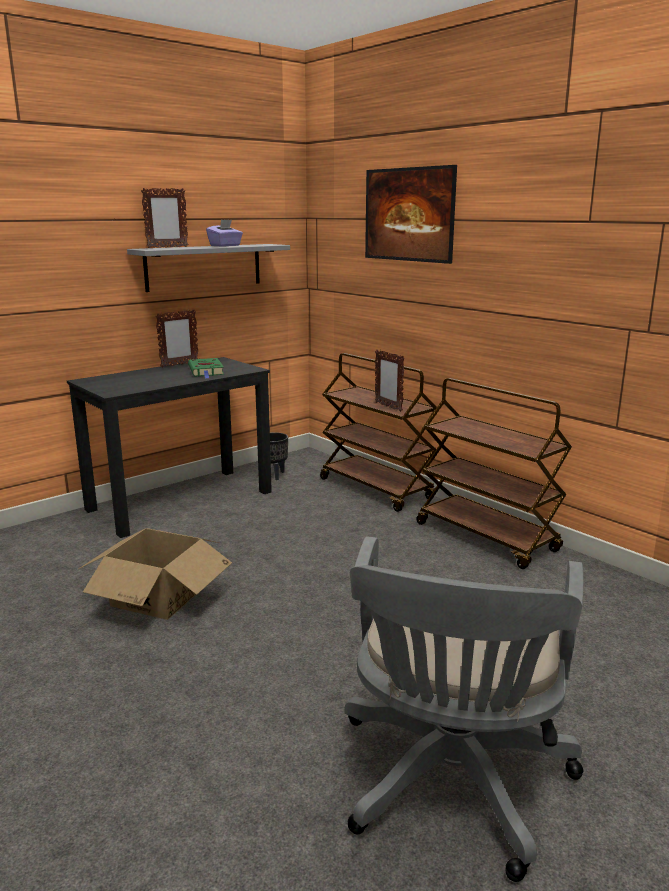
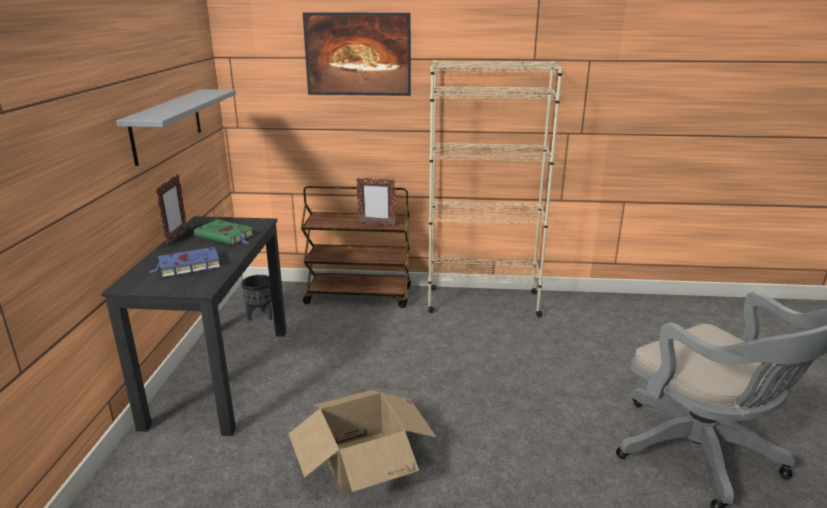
camera: 45 degrees left, 5 degrees up
picture frame [141,188,189,248] -> none
purple tissue box [206,220,243,247] -> none
brown cart [416,378,572,569] -> beige bookcase [428,60,563,317]
none -> blue book [149,247,220,278]

